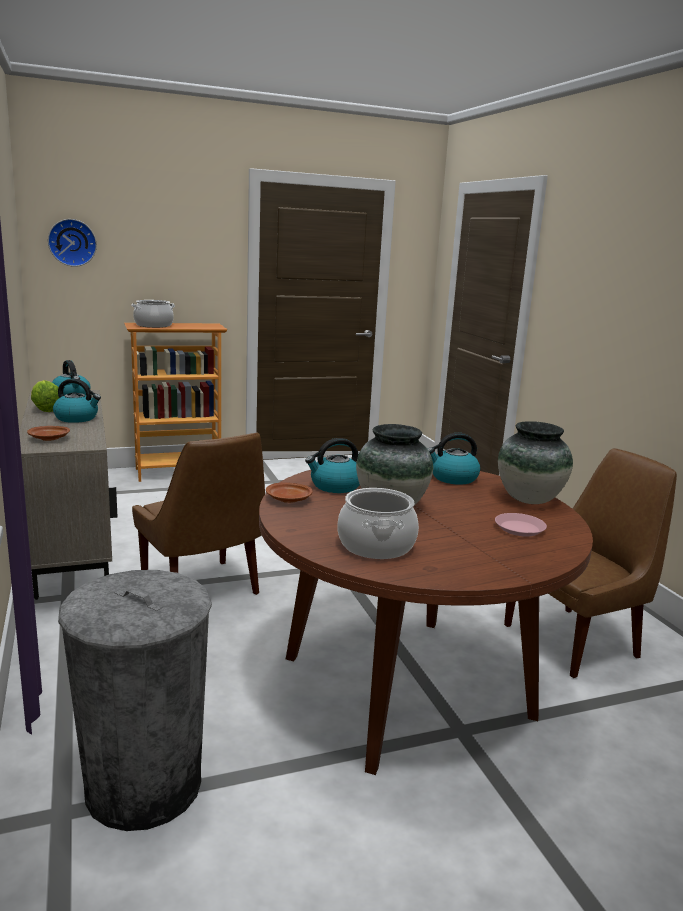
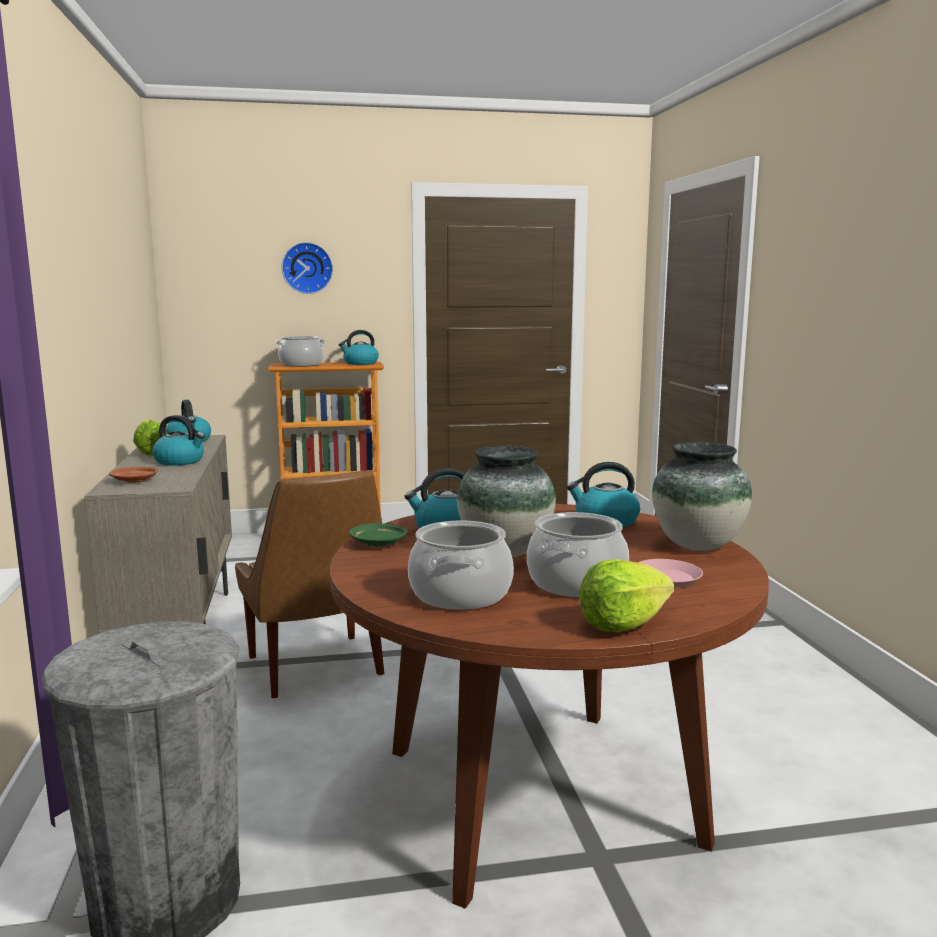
camera: 10 degrees right, 5 degrees down
wall clock [48,219,97,267] -> wall clock moved to [282,242,333,294]
brown plate [266,482,313,503] -> green plate [349,523,408,546]
brown chair [504,448,677,678] -> none
none -> kettle [339,330,379,365]
none -> cooking pot [527,512,629,597]
none -> lettuce [579,559,674,632]

